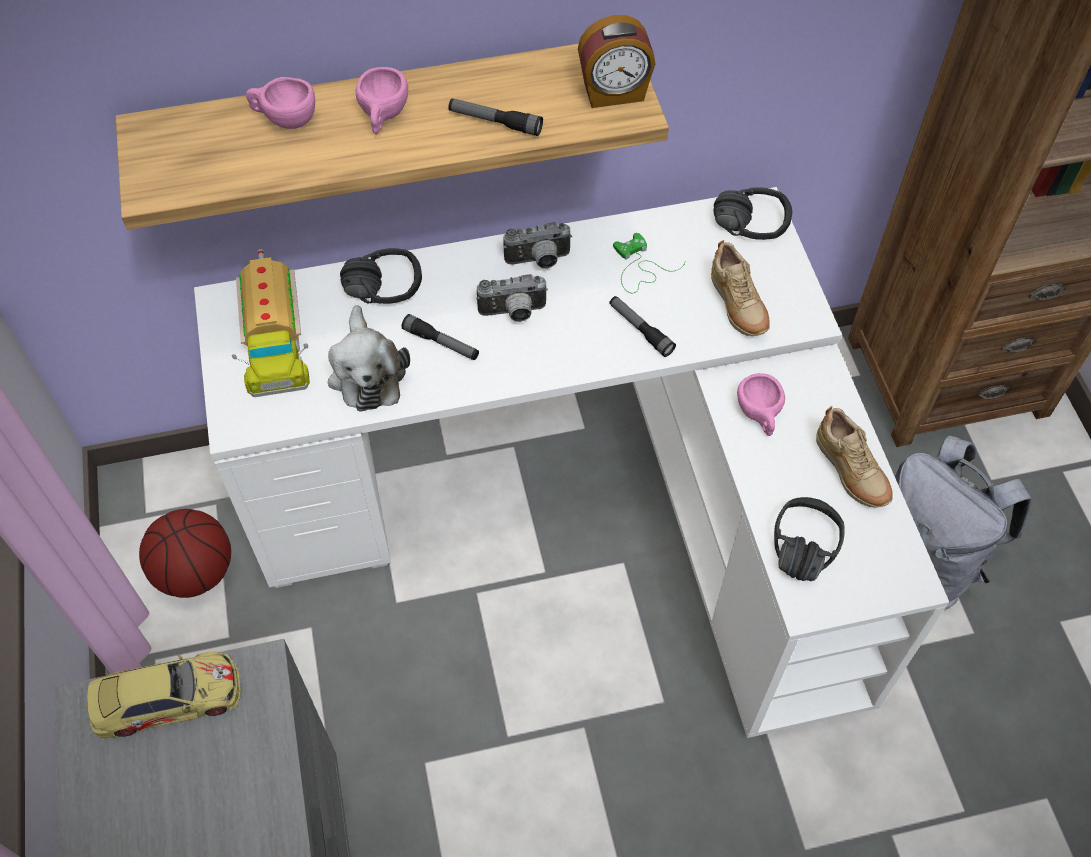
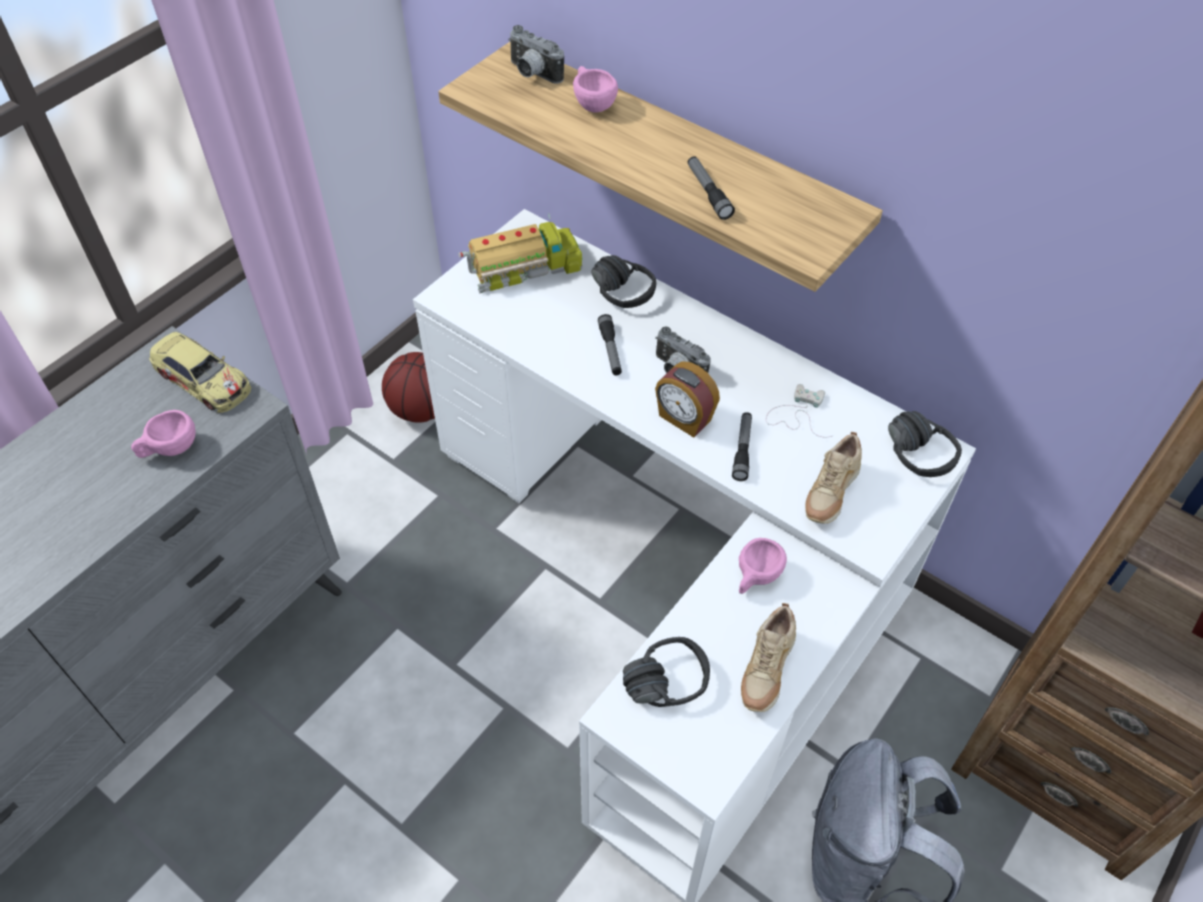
camera: 50 degrees right, 5 degrees down
toy truck [232,249,310,397] -> toy truck turned 150 degrees counterclockwise [458,213,582,293]
plush toy [328,305,410,412] -> none
pink cup [356,67,408,134] -> pink cup moved to [131,410,196,458]
camera [503,222,572,269] -> camera moved to [508,25,564,84]
alarm clock [578,15,655,108] -> alarm clock moved to [655,362,720,438]
green game controller [613,233,685,293] -> white game controller [766,384,832,437]

